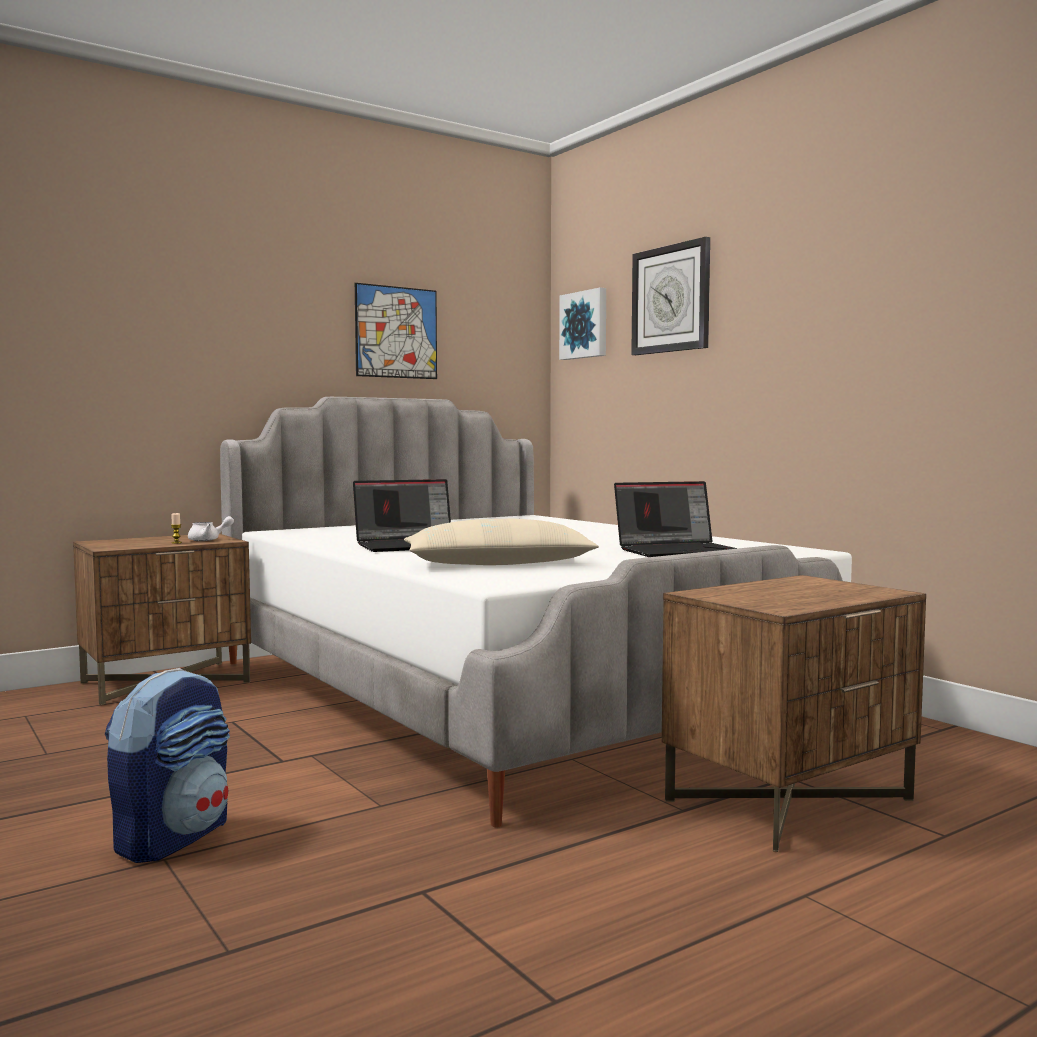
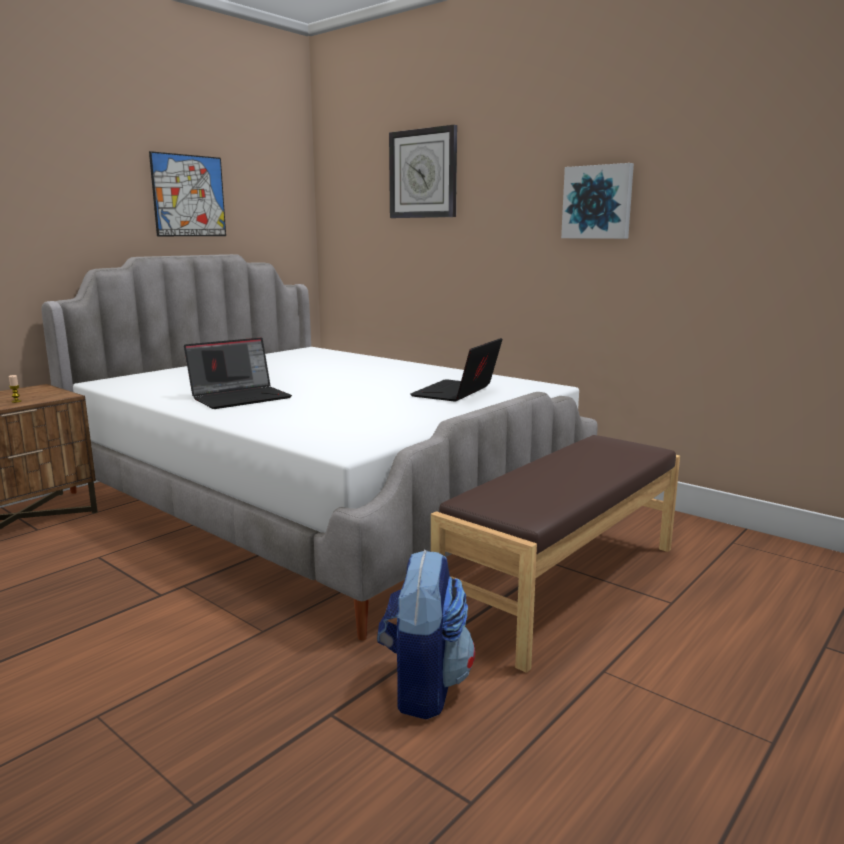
camera: 15 degrees left, 10 degrees up
backpack [105,668,230,863] -> backpack moved to [377,550,475,719]
white teapot [188,516,234,541] -> none
beige pillow [404,519,599,565] -> none
picture [559,287,606,360] -> picture moved to [561,163,634,239]
laptop [614,481,738,557] -> laptop turned 150 degrees clockwise [410,338,502,402]
brown nightstand [662,575,926,852] -> brown bench [431,435,680,673]

